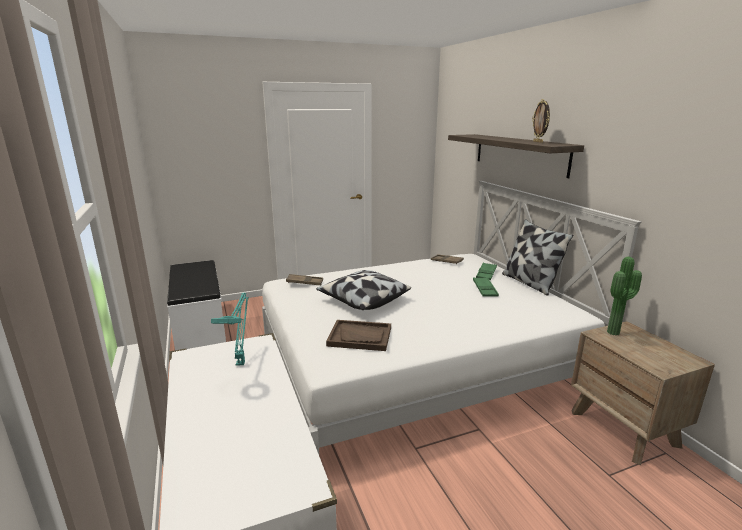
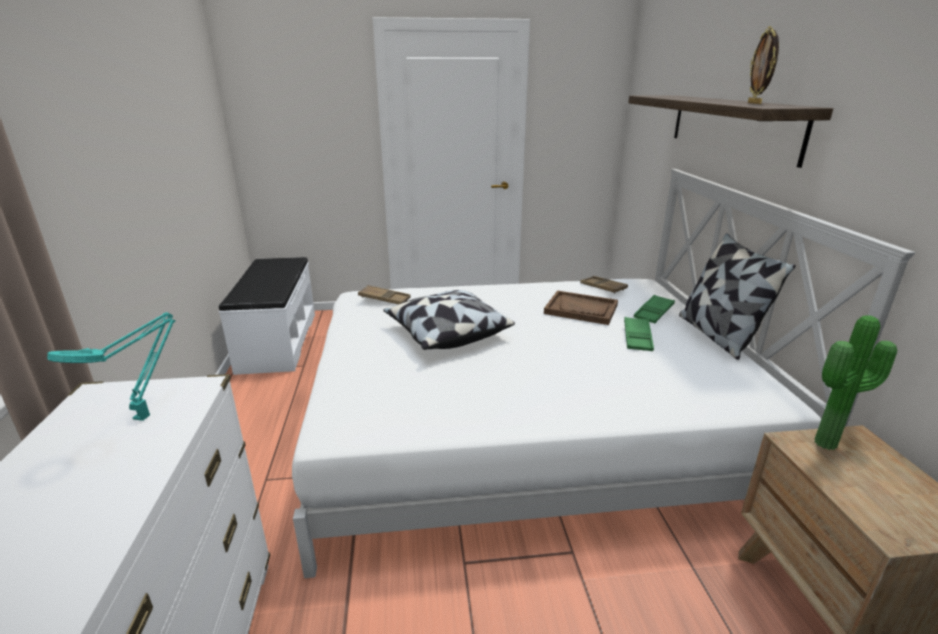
camera: 15 degrees right, 5 degrees up
brown tray [326,320,391,351] -> brown tray moved to [544,291,618,325]

